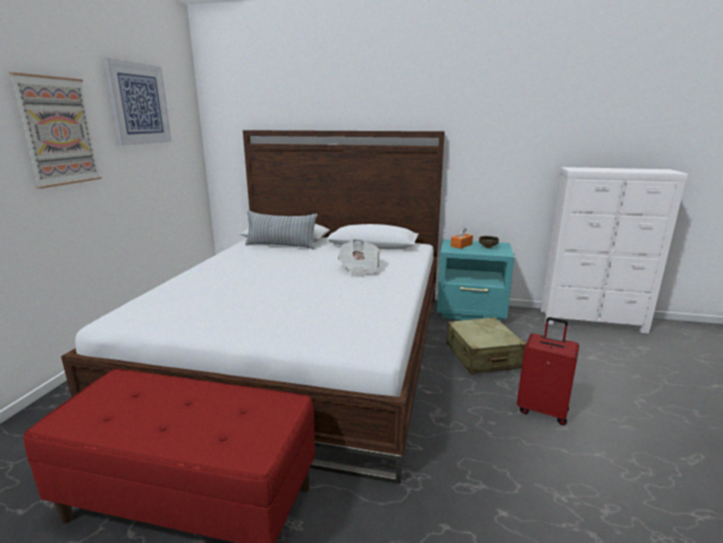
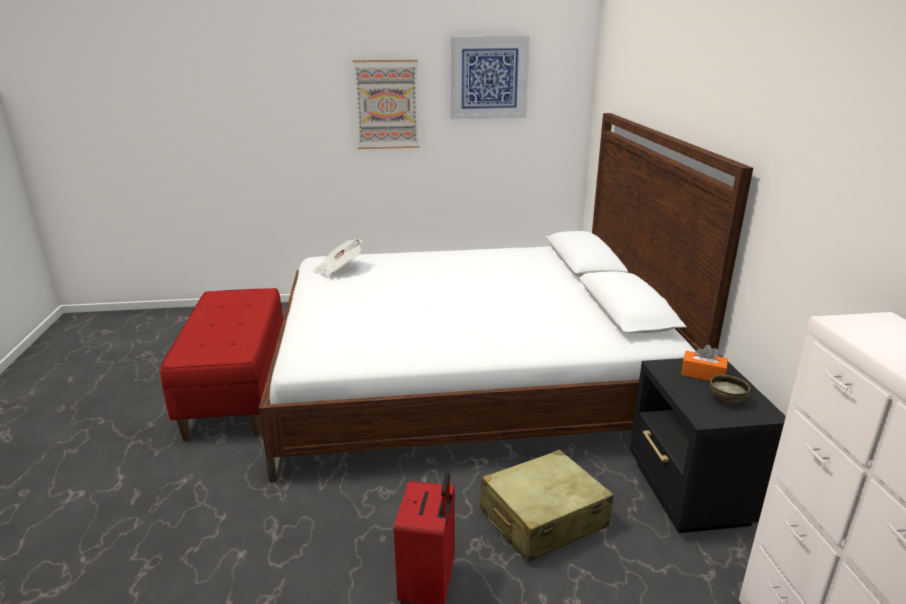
camera: 70 degrees right, 5 degrees up
pillow [245,211,317,250] -> none
newspaper [338,239,380,277] -> newspaper moved to [313,239,363,276]
turquoise nightstand [437,239,515,322] -> black nightstand [629,356,786,533]

